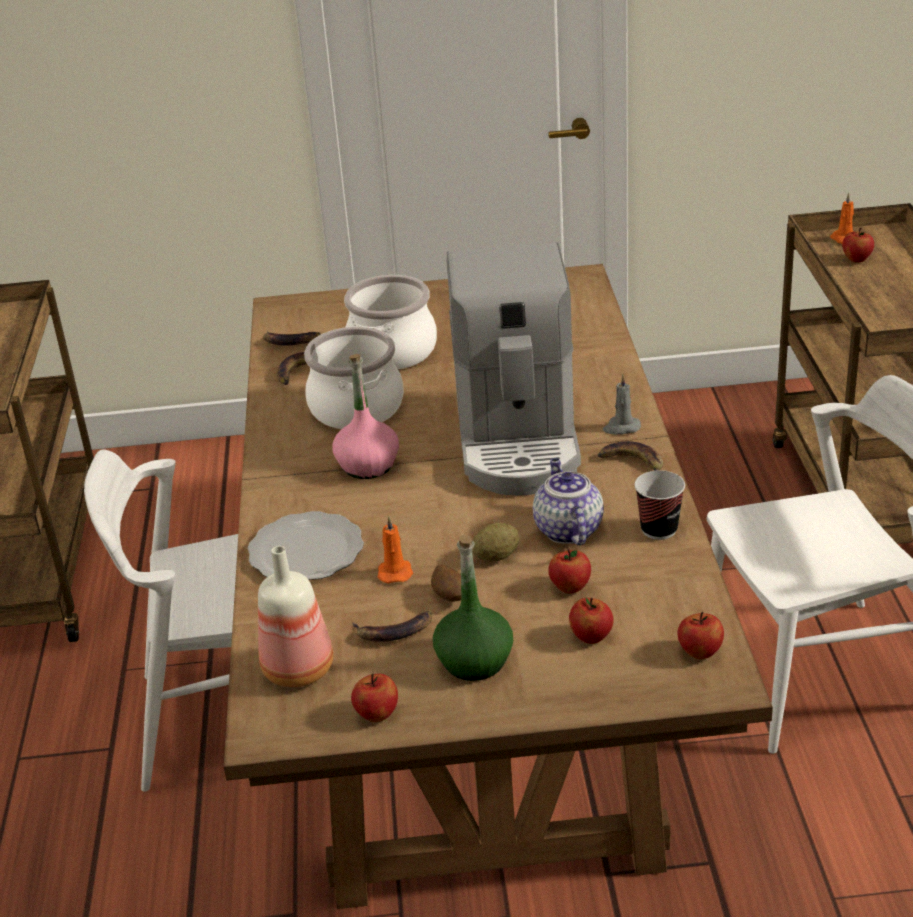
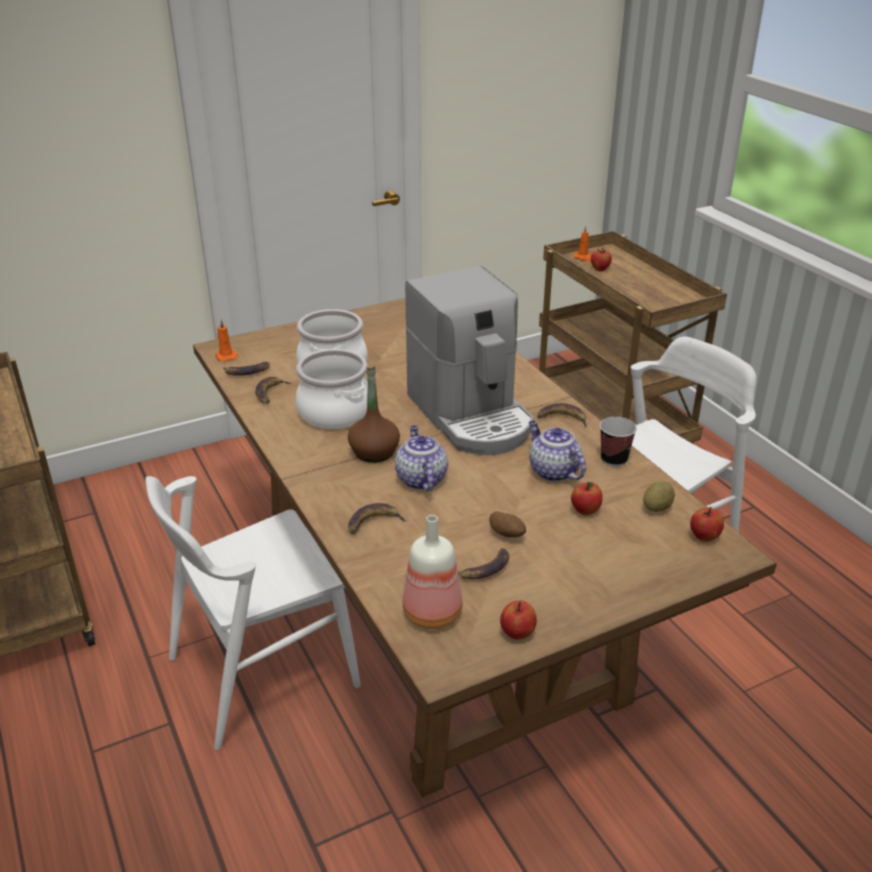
camera: 25 degrees left, 0 degrees up
plate [248,511,364,580] -> banana [348,503,407,534]
pink bottle [333,354,399,479] -> brown bottle [348,365,400,463]
orange candle [378,516,413,583] -> orange candle moved to [215,319,238,362]
green bottle [433,535,513,681] -> none
potato [472,523,519,561] -> potato moved to [643,481,675,512]
apple [569,598,614,644] -> none
grey candle [603,374,641,435] -> none
none -> teapot [395,426,448,491]

